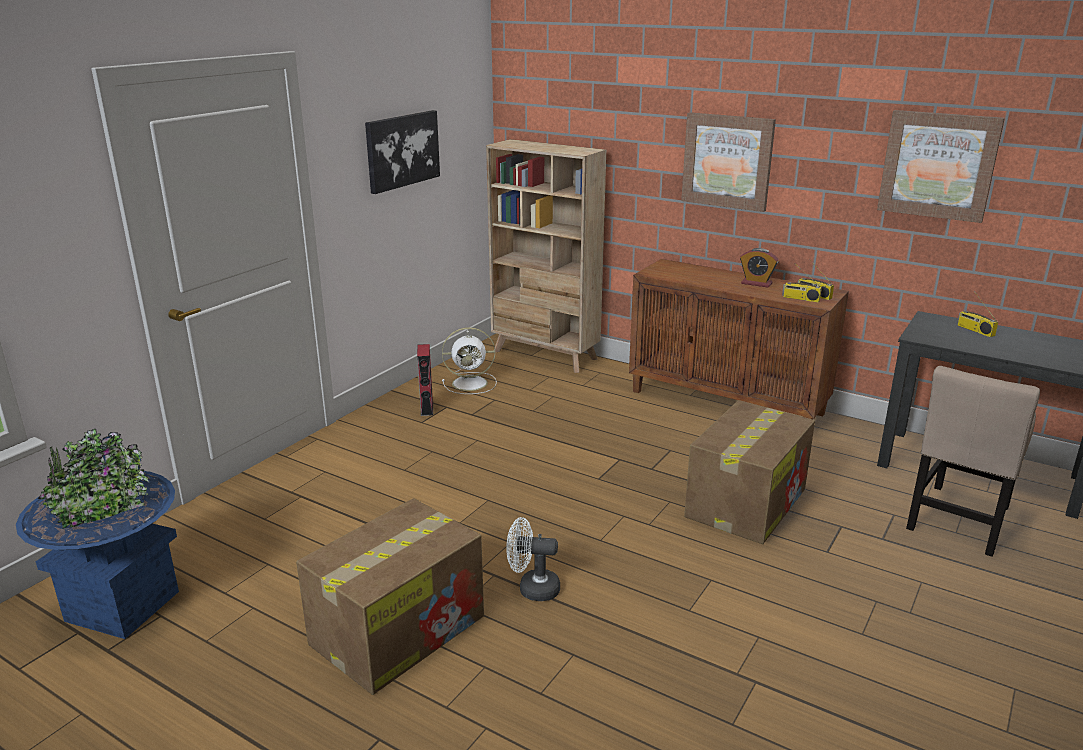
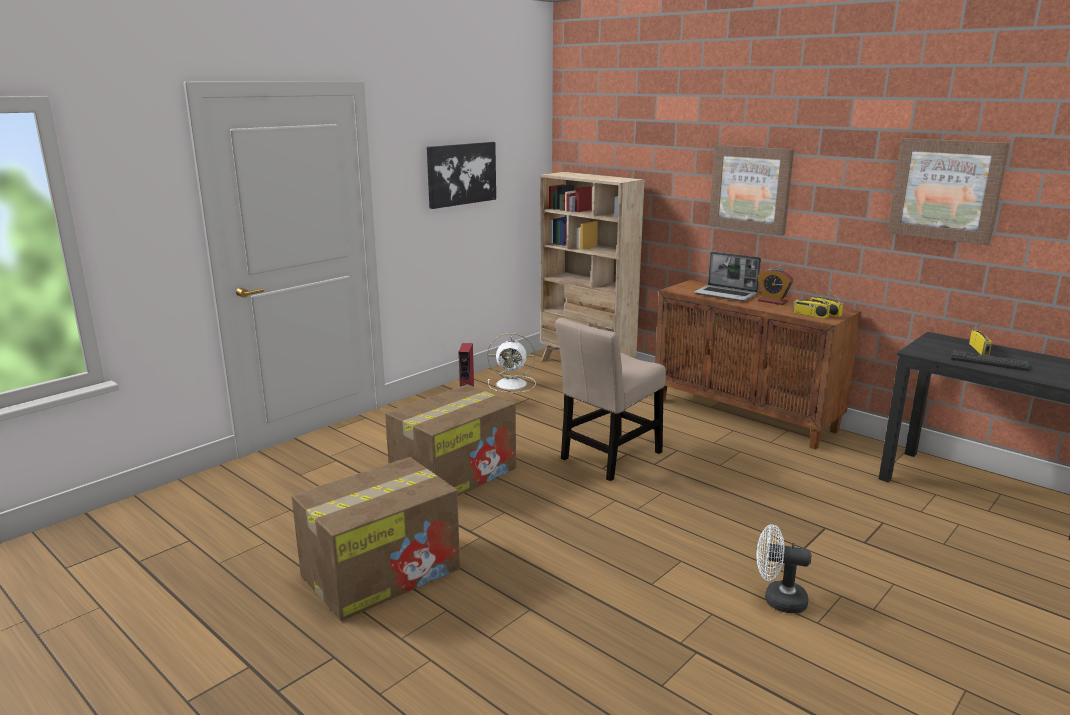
camera: 10 degrees right, 5 degrees down
blue planter [16,429,179,639] -> none
white fan [506,517,560,601] -> white fan moved to [756,524,811,613]
cardboard box [684,400,815,544] -> cardboard box moved to [385,384,516,496]
beige chair [906,366,1040,557] -> beige chair moved to [555,318,666,481]
radio [957,291,998,337] -> radio turned 150 degrees counterclockwise [969,319,992,356]
none -> laptop [694,251,761,301]
none -> keyboard [950,351,1030,371]

